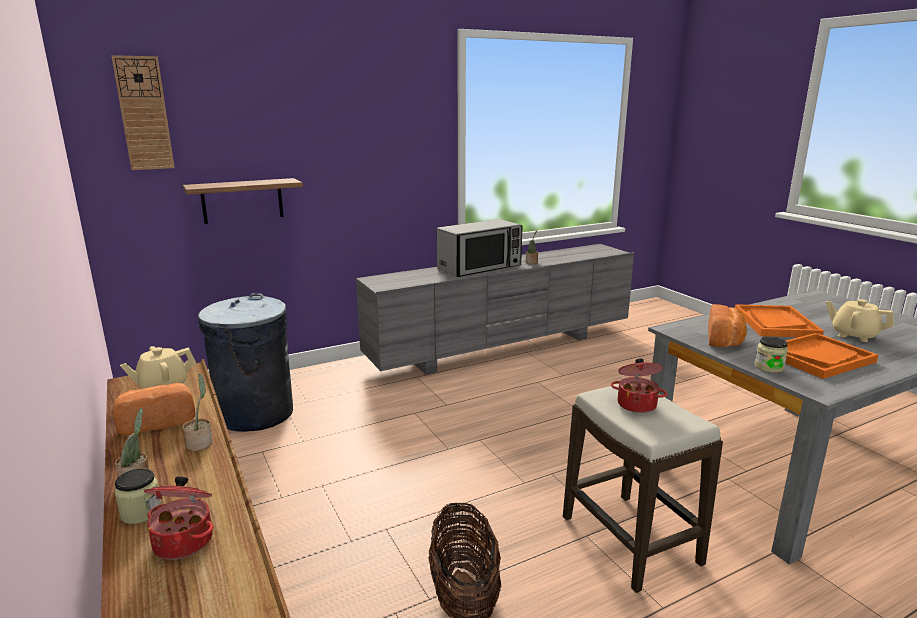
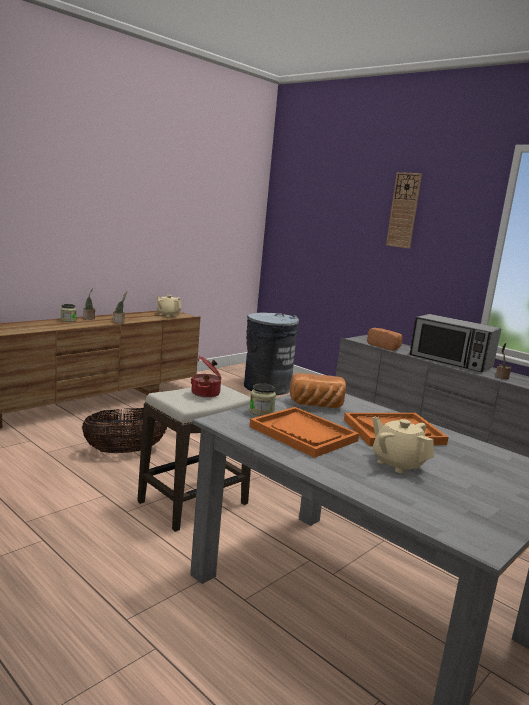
camera: 70 degrees right, 5 degrees down
wall clock [111,55,175,170] -> wall clock moved to [386,172,422,249]
bread [112,383,195,435] -> bread moved to [367,328,403,351]
cooking pot [144,476,213,560] -> none
shelf [183,178,303,224] -> none
beige teapot [826,299,894,342] -> beige teapot turned 60 degrees counterclockwise [372,417,434,474]

